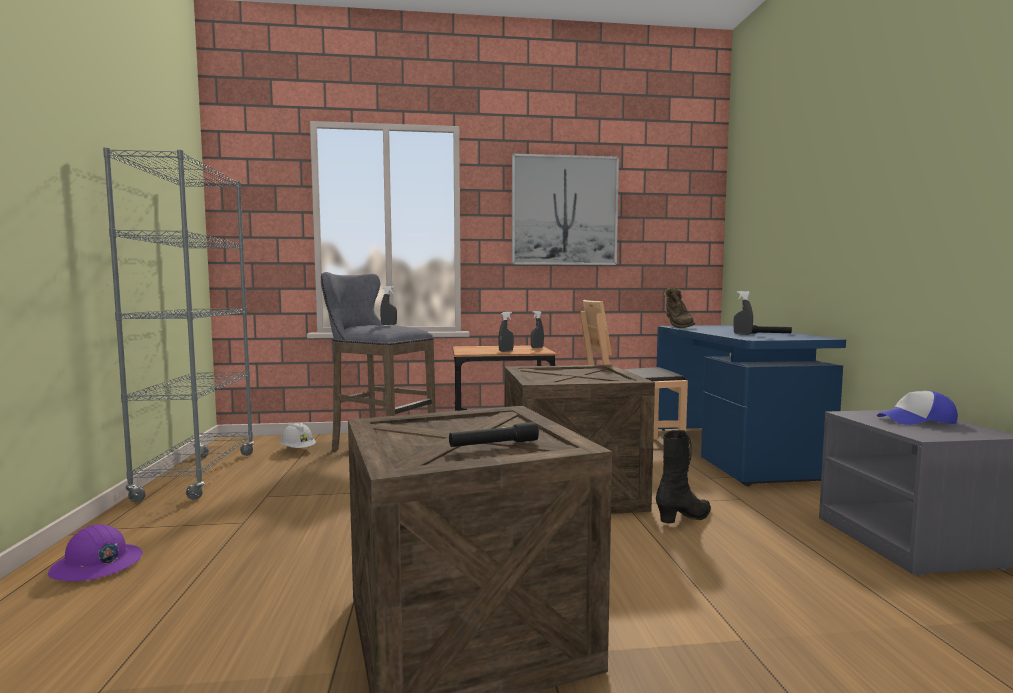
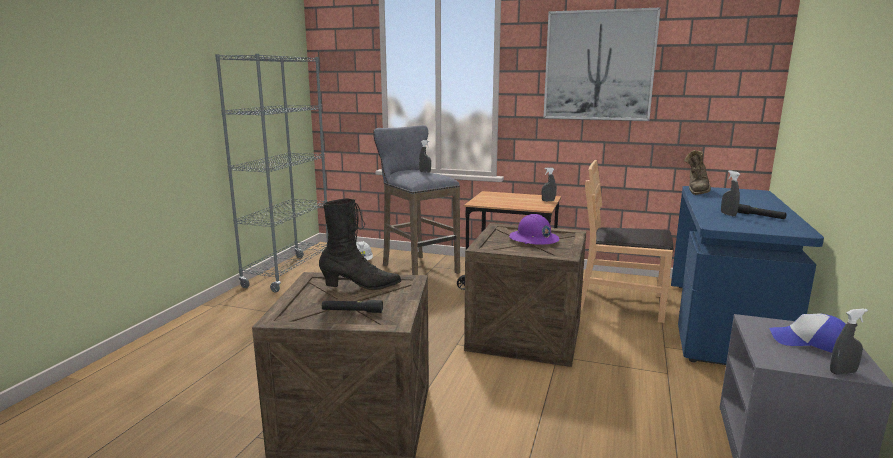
camera: 25 degrees right, 10 degrees up
purple hard hat [48,524,143,581] -> purple hard hat moved to [509,214,560,245]
grey spray bottle [498,312,514,352] -> grey spray bottle moved to [830,309,868,375]
black boot [656,430,711,524] -> black boot moved to [319,199,401,290]

